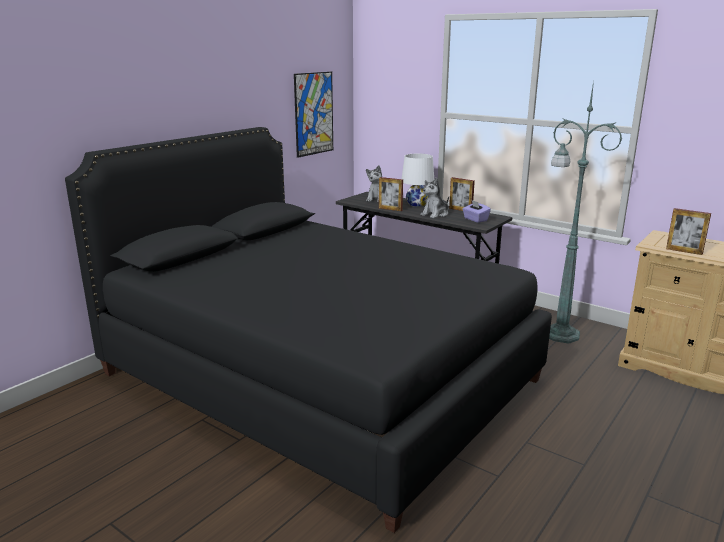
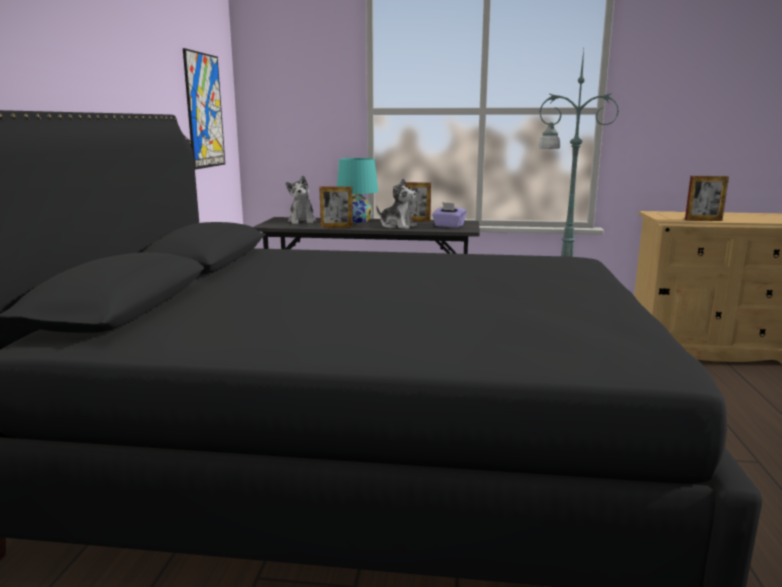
camera: 30 degrees left, 5 degrees down
white table lamp [402,154,434,207] -> turquoise table lamp [337,158,378,223]
plush toy [421,177,449,218] -> plush toy turned 75 degrees counterclockwise [376,178,417,229]

